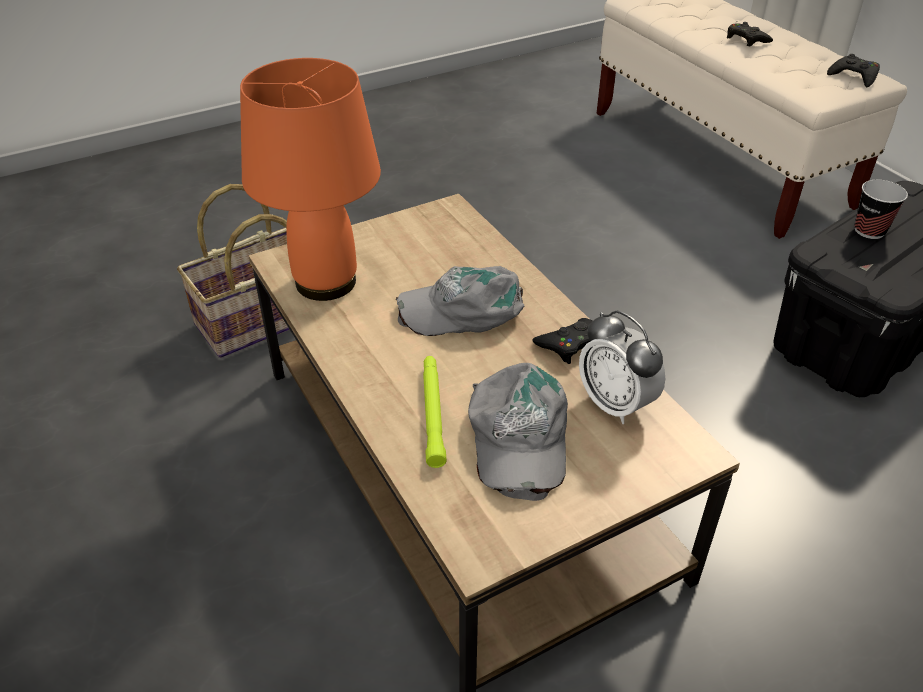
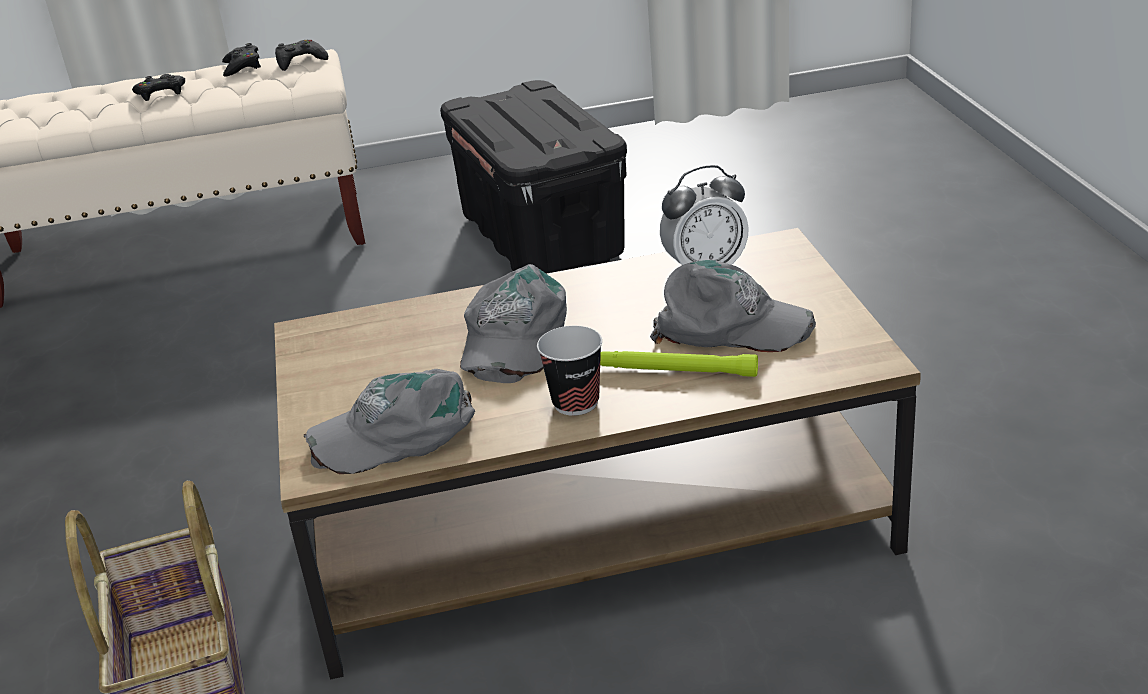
camera: 70 degrees left, 10 degrees down
orange table lamp [240,58,381,301] -> grey cap [304,369,475,474]
black game controller [533,318,594,364] -> black game controller moved to [222,43,261,77]
cup [855,180,908,239] -> cup moved to [537,326,602,416]

